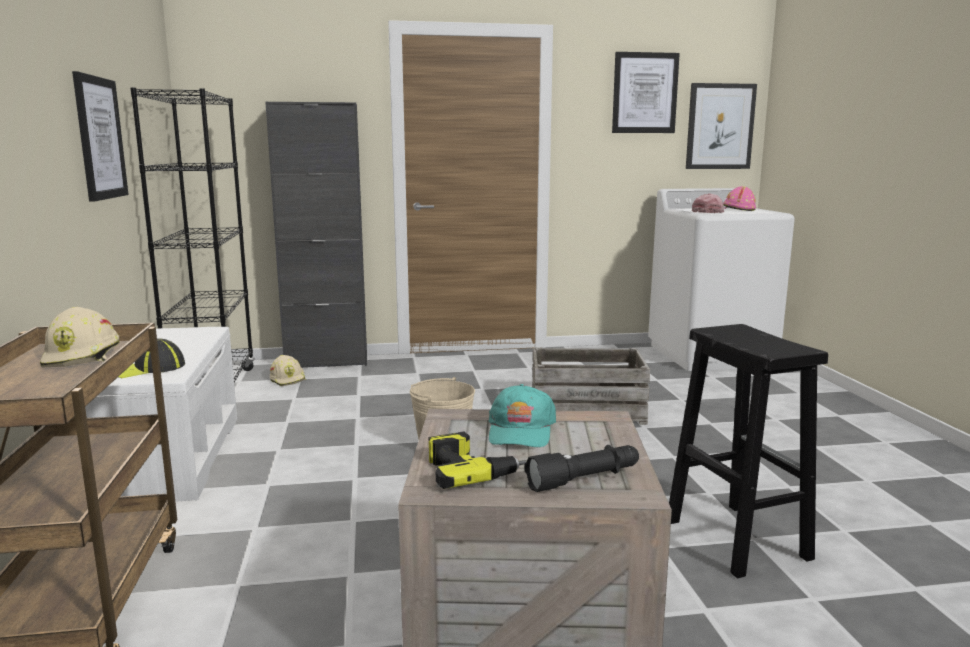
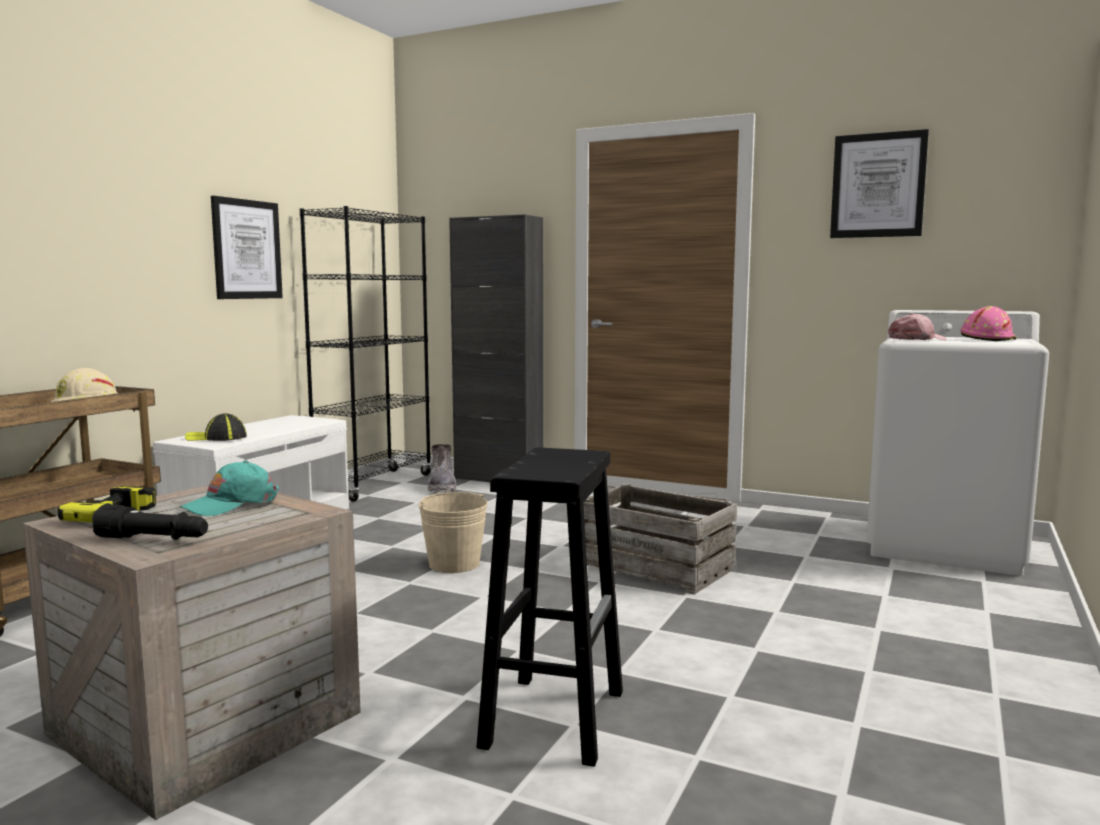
camera: 35 degrees right, 5 degrees down
beige hard hat [270,355,307,386] -> grey boot [427,444,457,492]
picture [686,83,757,169] -> none

